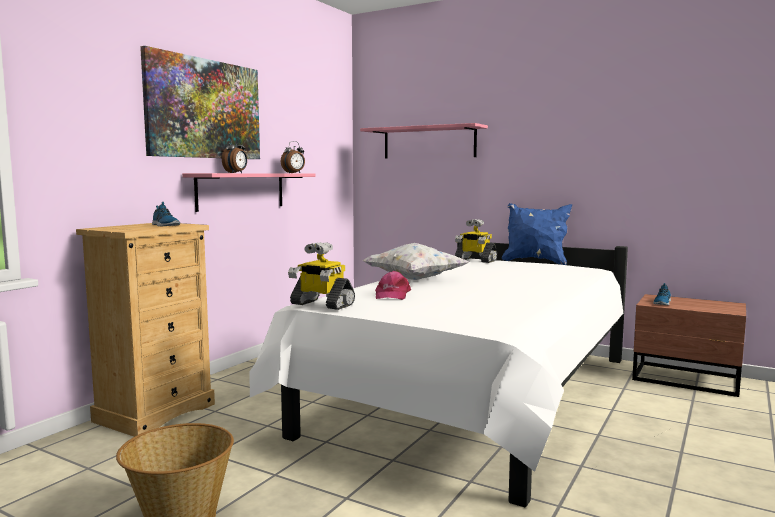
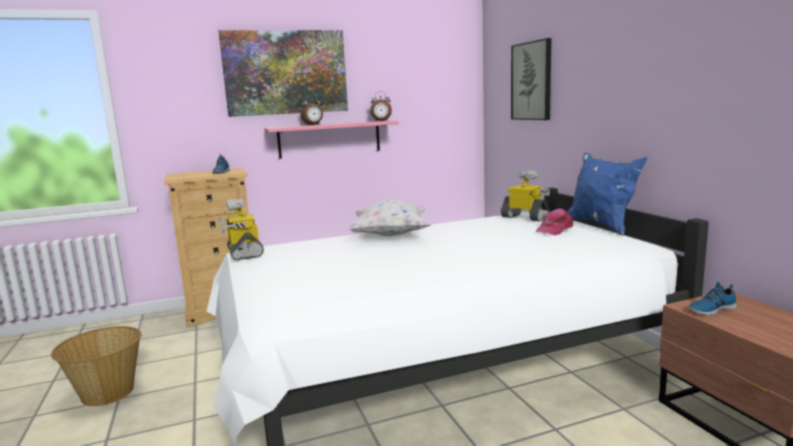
camera: 40 degrees right, 5 degrees up
pink shelf [360,123,488,159] -> picture [511,38,551,120]
pink cap [375,271,411,300] -> pink cap moved to [535,208,573,235]
toy robot [455,219,497,263] -> toy robot turned 150 degrees clockwise [501,170,550,221]

